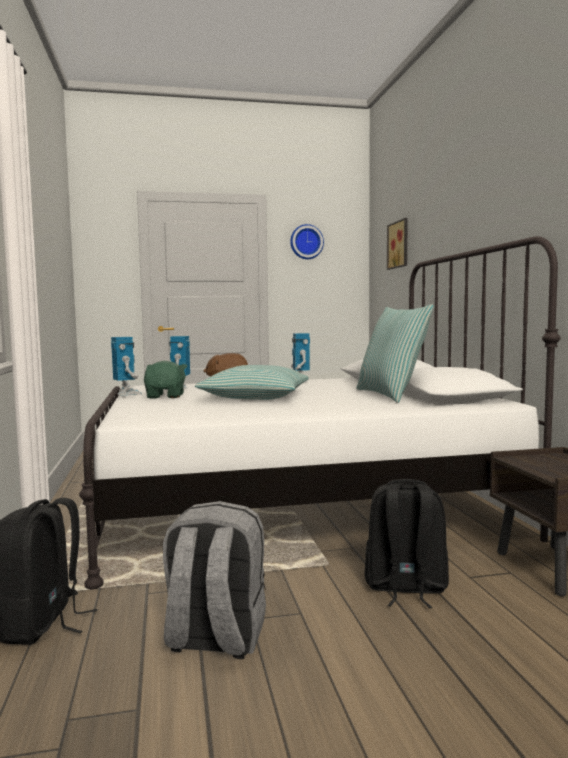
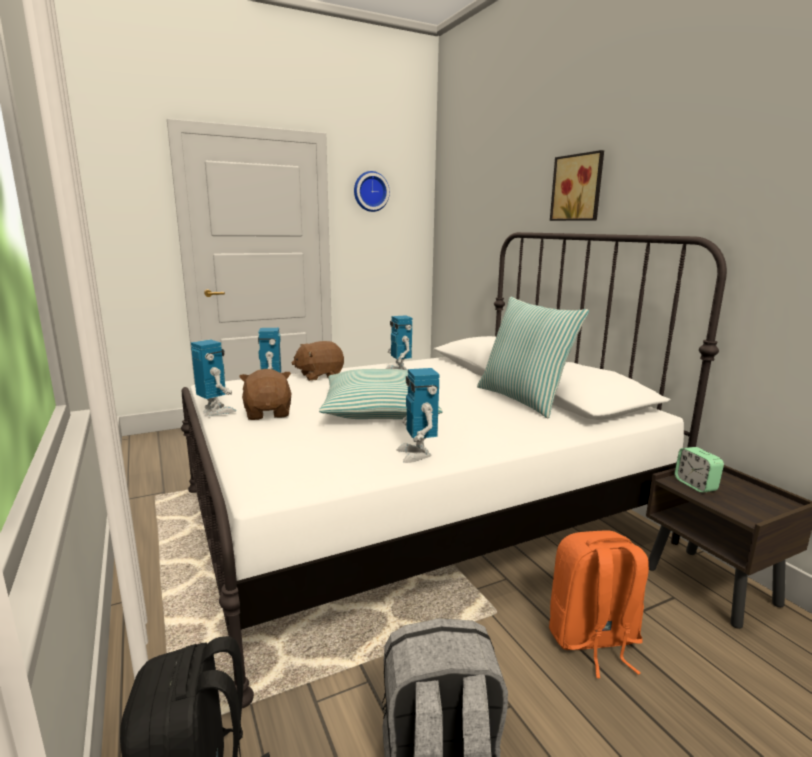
camera: 15 degrees left, 10 degrees up
green plush toy [144,361,187,399] -> brown plush toy [239,369,291,420]
black backpack [364,479,449,608] -> orange backpack [549,531,649,678]
picture [387,218,408,270] -> picture moved to [550,150,604,221]
none -> toy robot [396,368,440,463]
none -> alarm clock [675,447,724,493]

